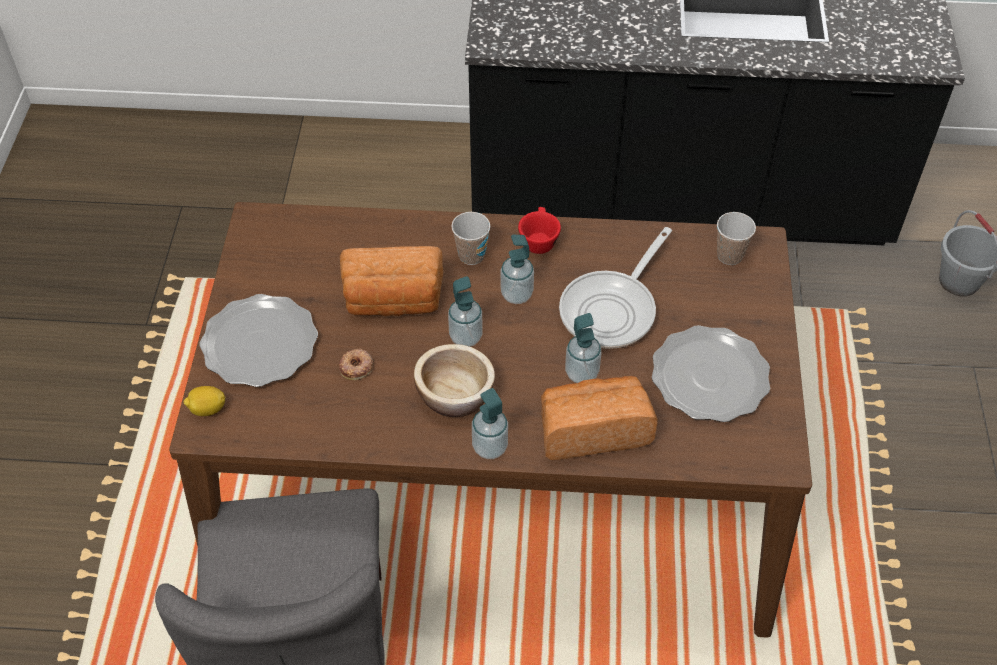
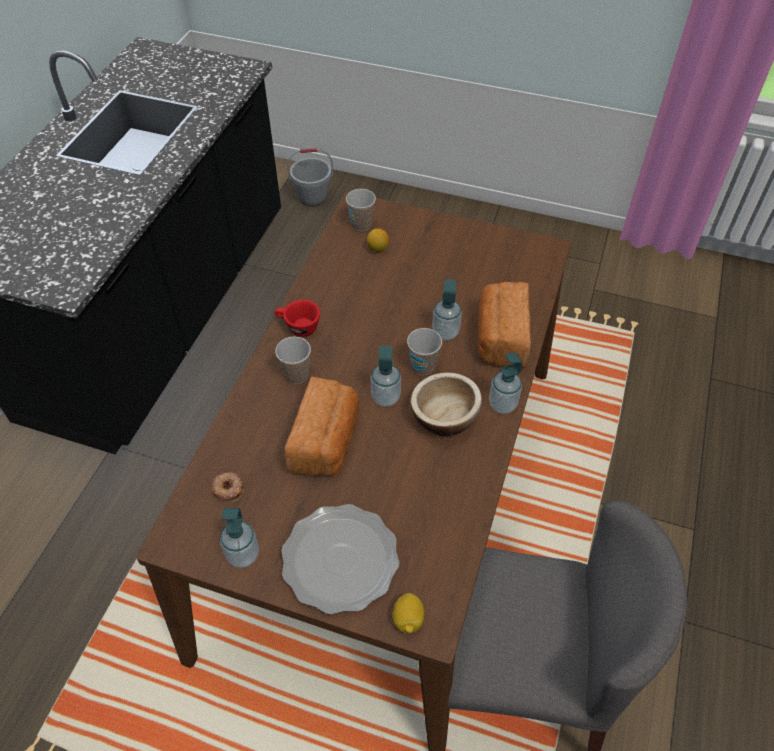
camera: 75 degrees left, 0 degrees up
donut [339,349,373,380] -> donut moved to [212,472,244,503]
soap dispenser [501,235,534,304] -> soap dispenser moved to [220,508,259,568]
frying pan [559,227,672,349] -> none
plate [652,325,770,422] -> none
none -> lemon [367,228,389,252]
none -> cup [407,328,442,375]

